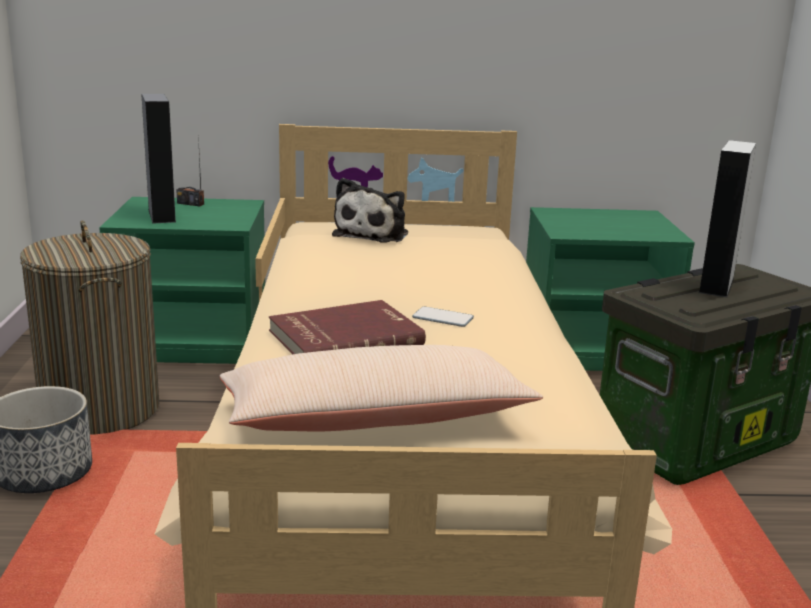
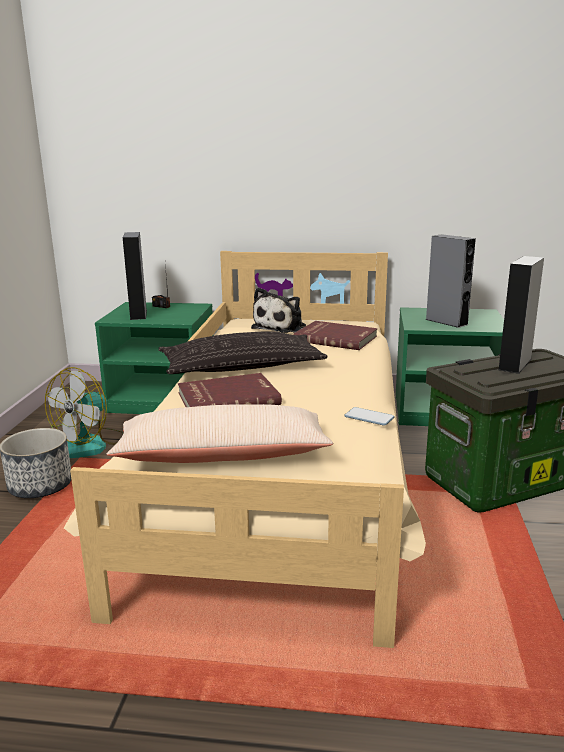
camera: 10 degrees right, 0 degrees up
laundry basket [20,220,159,435] -> fan [45,367,123,458]
phone [412,306,474,327] -> phone moved to [344,407,394,426]
none -> pillow [158,331,328,374]
none -> red book [294,321,378,350]
none -> grey speaker [425,234,476,328]

